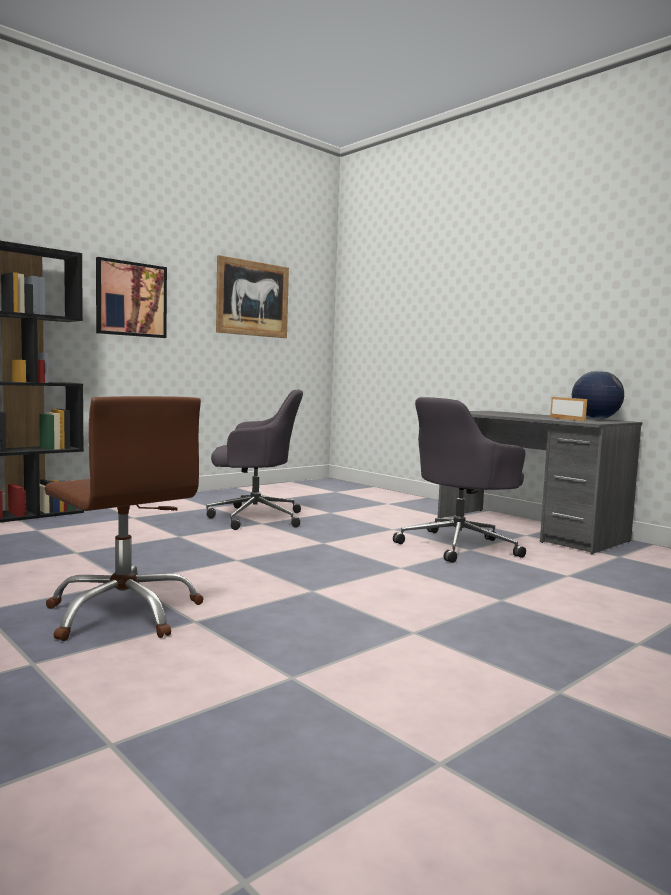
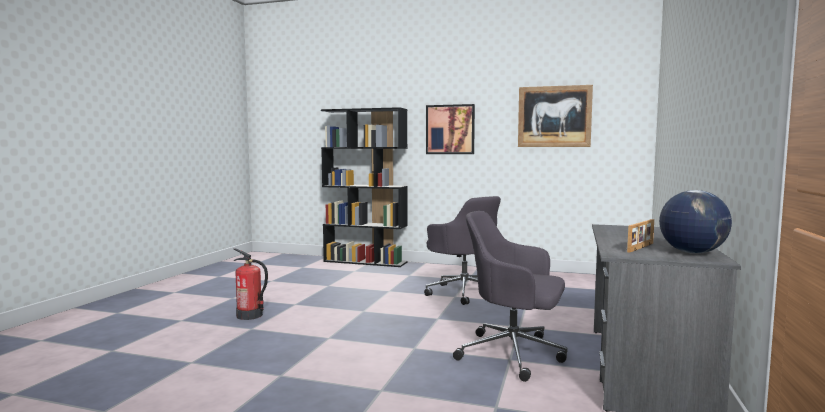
camera: 60 degrees right, 0 degrees up
brown office chair [45,396,203,641] -> fire extinguisher [234,248,268,320]

